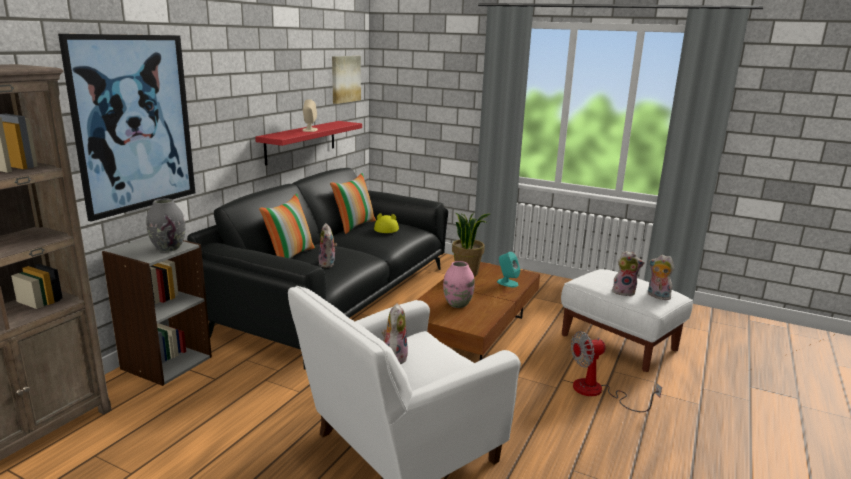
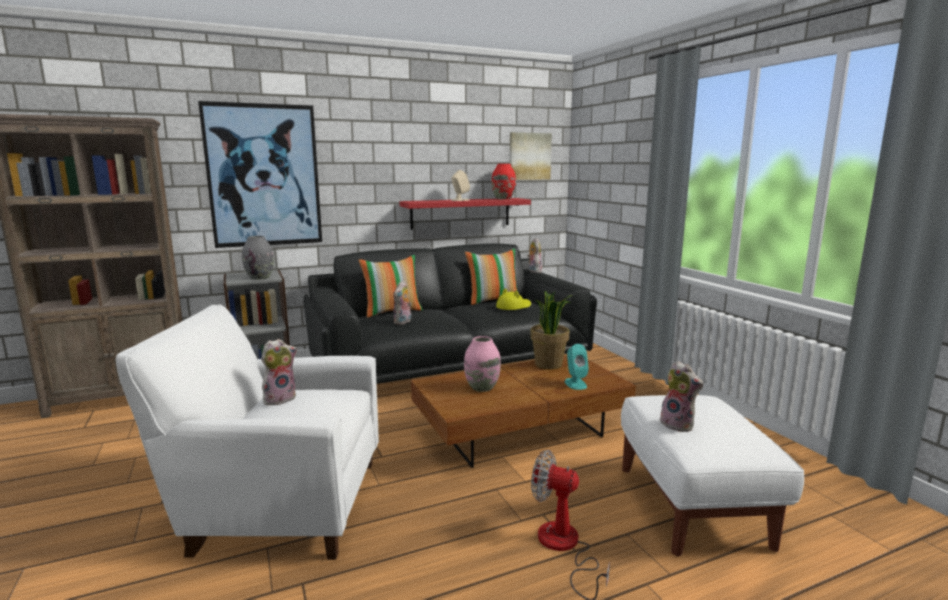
camera: 40 degrees right, 5 degrees down
plush toy [648,255,674,300] -> plush toy moved to [527,238,542,273]
none -> red vase [492,164,516,199]

